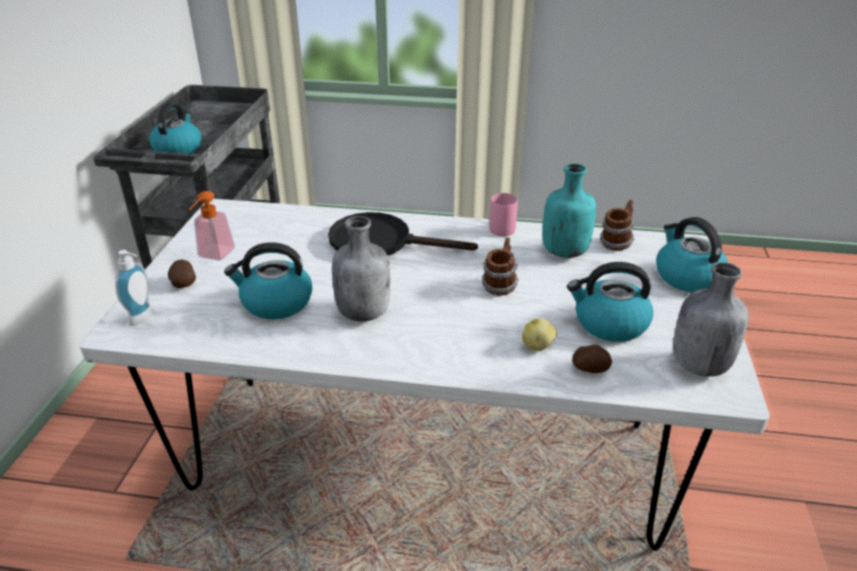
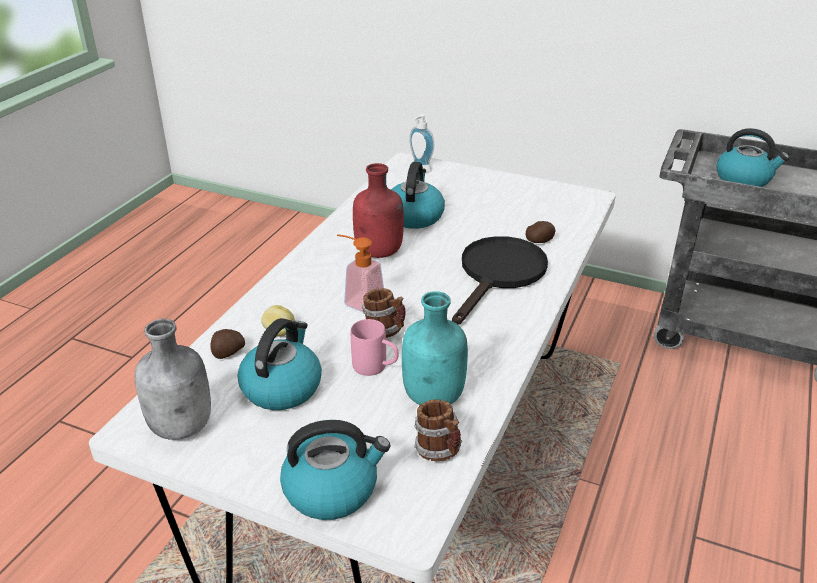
camera: 105 degrees right, 0 degrees up
potato [168,260,196,288] -> potato moved to [526,221,555,243]
soap dispenser [189,191,235,261] -> soap dispenser moved to [337,234,384,312]
grey bottle [332,216,391,321] -> red bottle [353,163,404,258]
pink mug [489,193,518,236] -> pink mug moved to [351,319,399,376]

